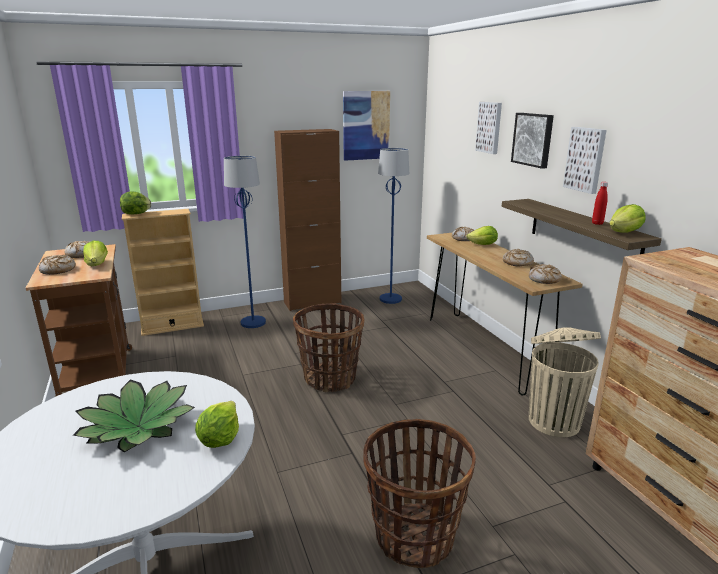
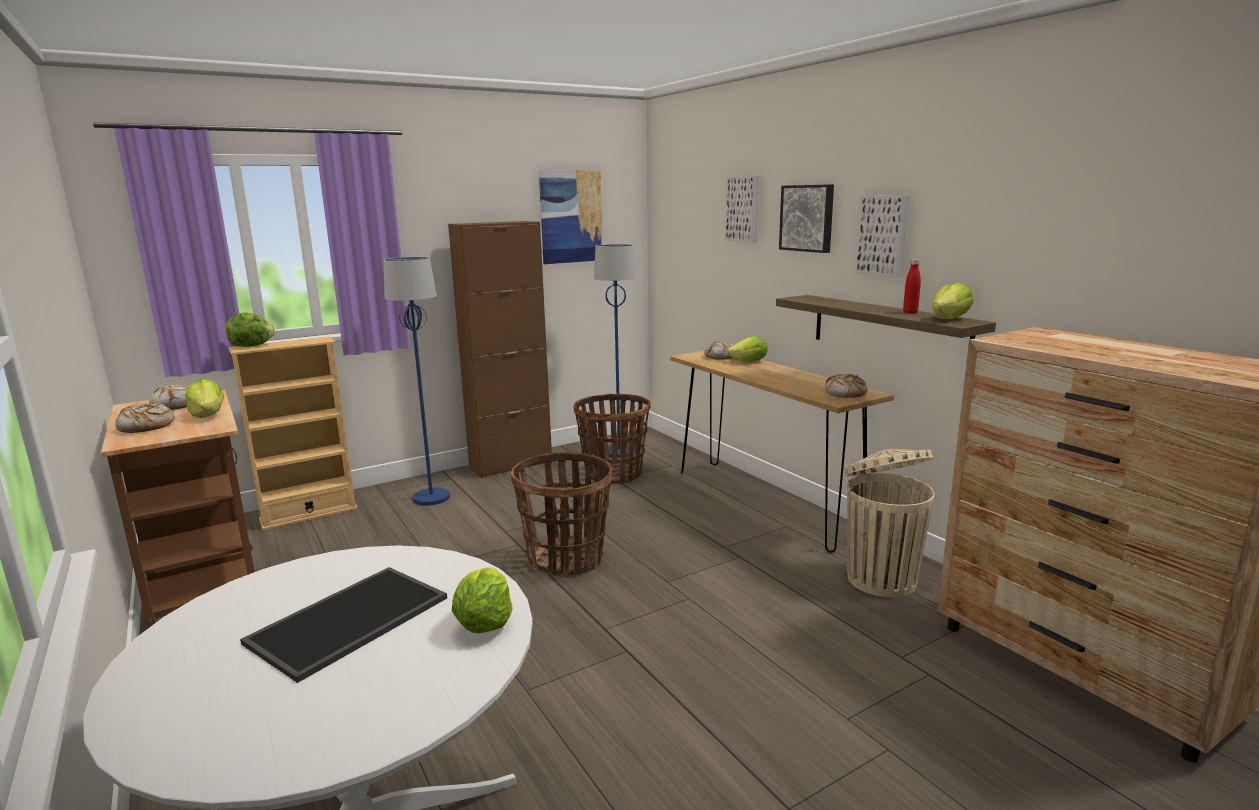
camera: 10 degrees left, 5 degrees down
potted plant [73,379,195,452] -> tray [240,567,447,683]
basket [363,419,476,568] -> basket moved to [574,394,651,484]
bread [503,249,534,267] -> none

